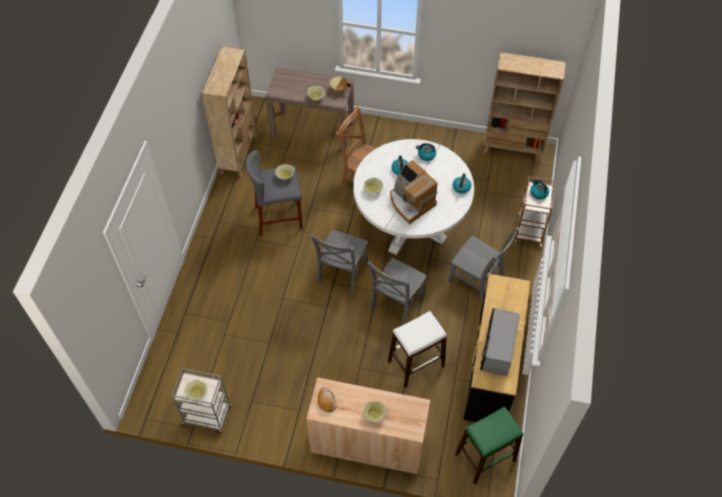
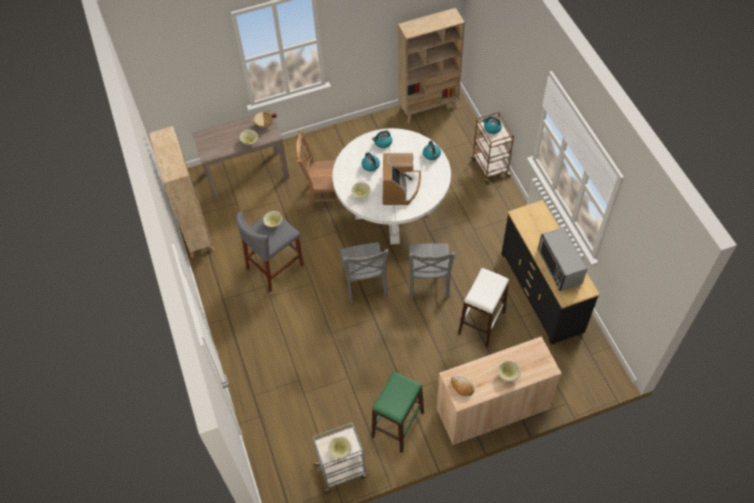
camera: 30 degrees left, 0 degrees up
coffee machine [390,160,438,224] -> coffee machine turned 105 degrees counterclockwise [383,153,421,205]
grey chair [448,227,520,303] -> none
green stool [455,406,523,485] -> green stool moved to [372,372,424,453]

